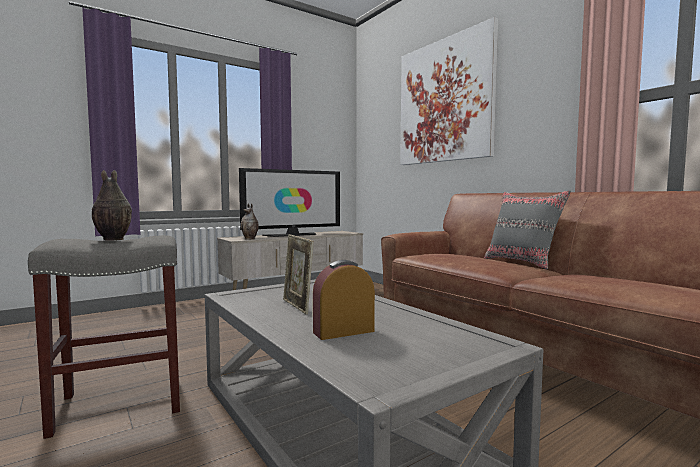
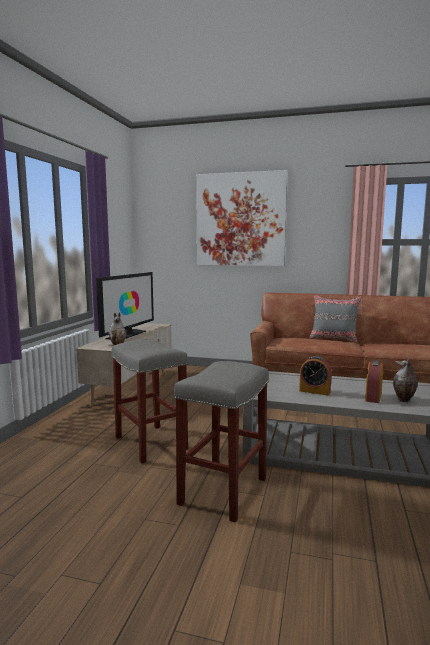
camera: 40 degrees left, 5 degrees up
vase [92,170,132,241] -> vase moved to [393,355,418,402]
picture frame [283,234,314,314] -> alarm clock [299,356,332,396]
none -> grey stool [111,340,188,463]

